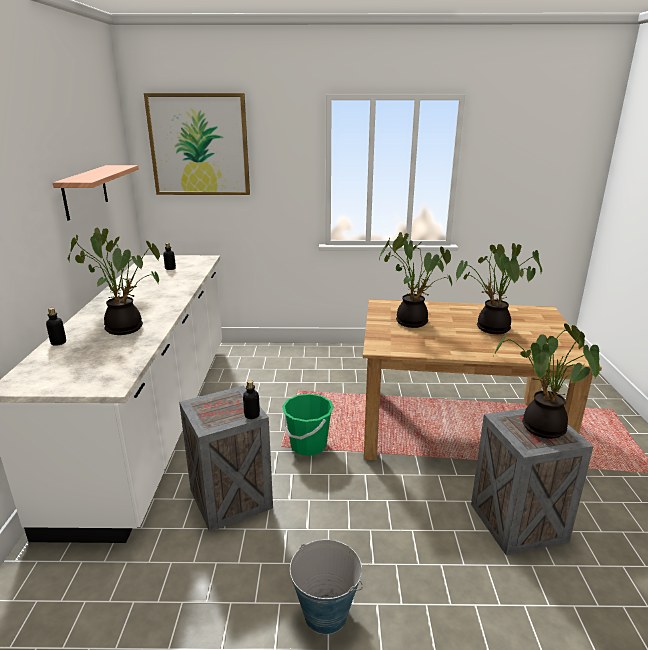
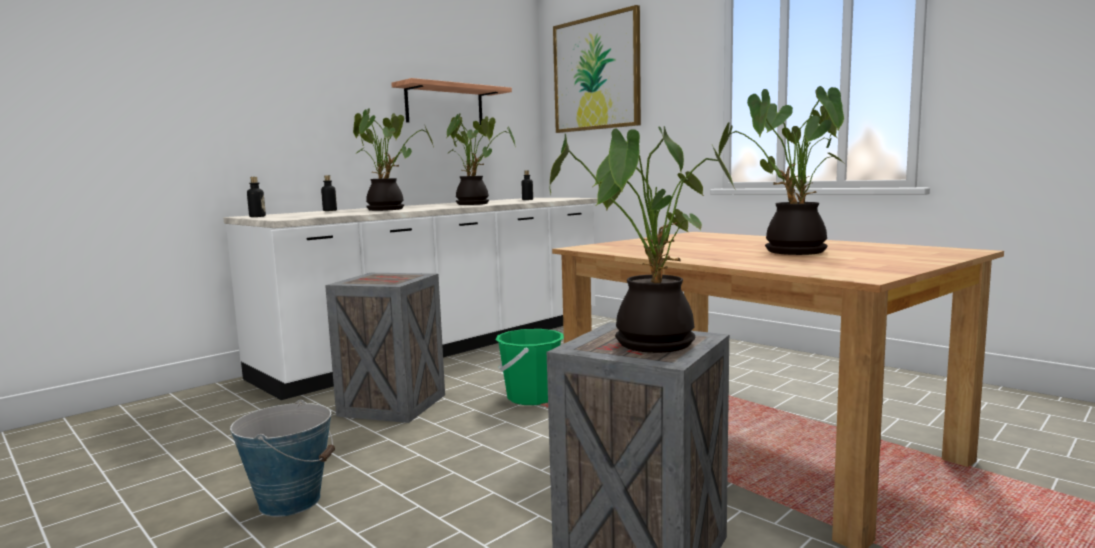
camera: 45 degrees right, 15 degrees down
bottle [243,380,260,419] -> bottle moved to [247,177,266,217]
potted plant [379,232,452,328] -> potted plant moved to [447,113,516,205]

